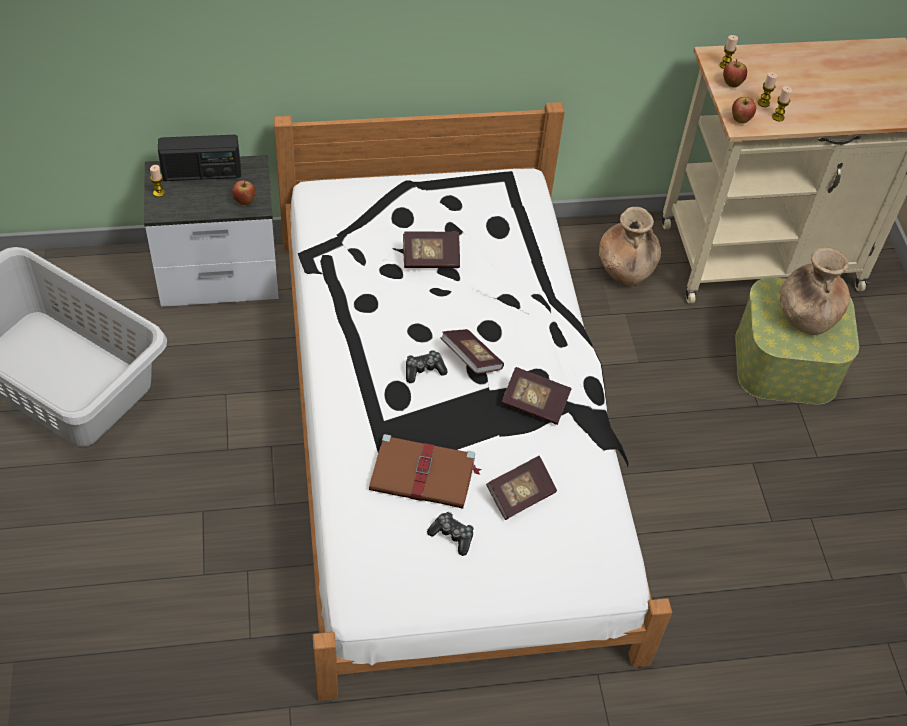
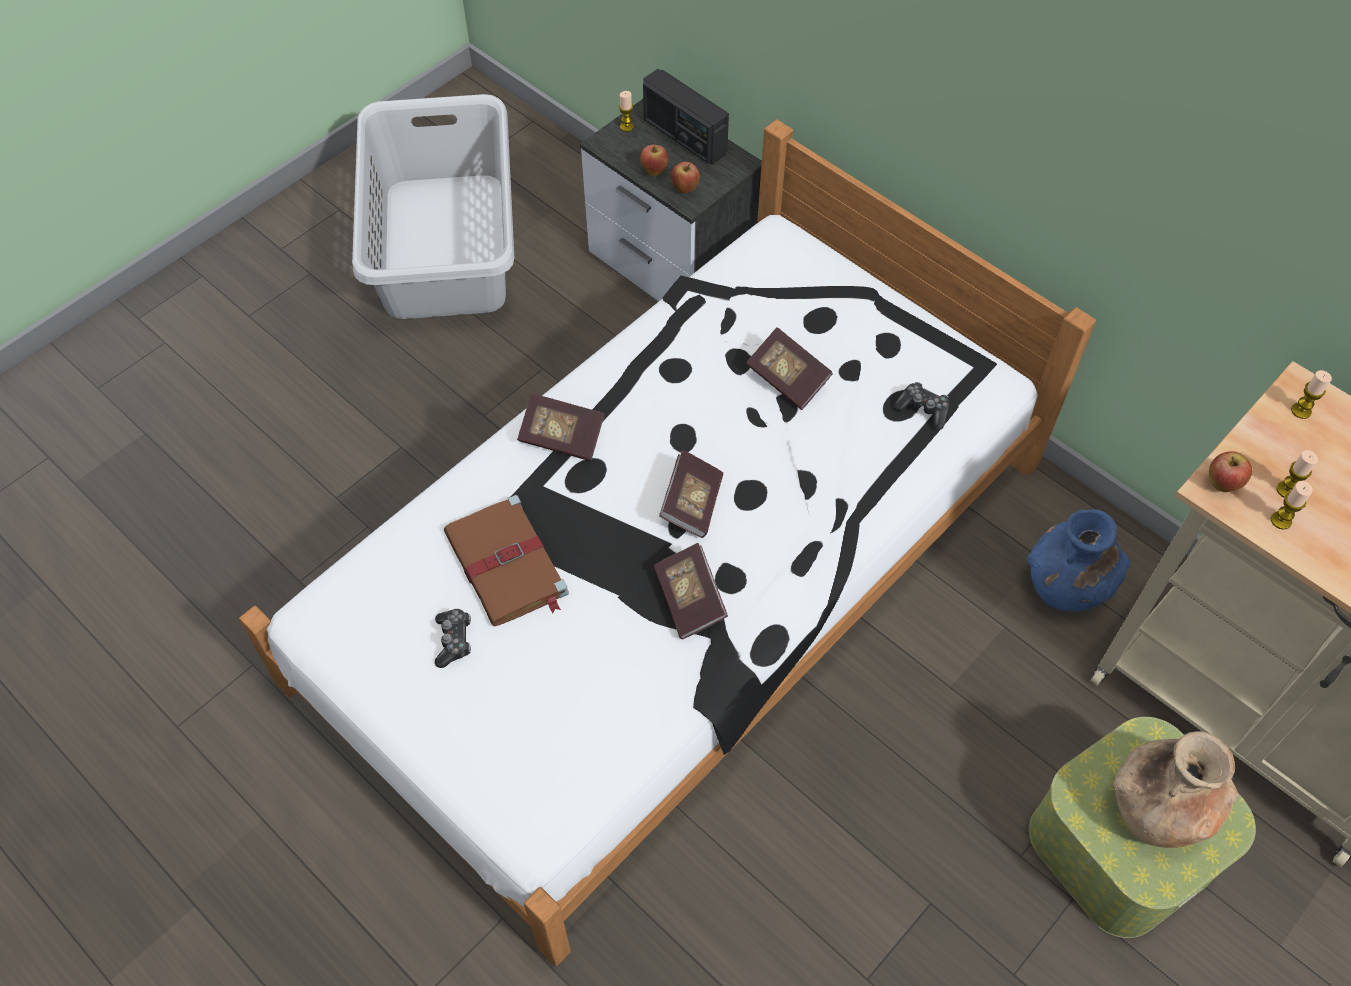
camera: 55 degrees right, 5 degrees up
game controller [406,350,448,383] -> game controller moved to [894,382,950,430]
book [486,456,557,520] -> book moved to [517,393,604,461]
brown vase [599,207,661,286] -> blue vase [1027,509,1131,611]
apple [723,59,747,88] -> apple moved to [640,143,668,176]

